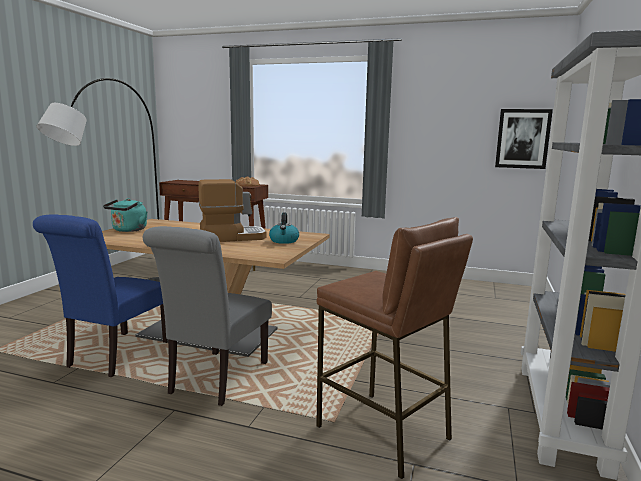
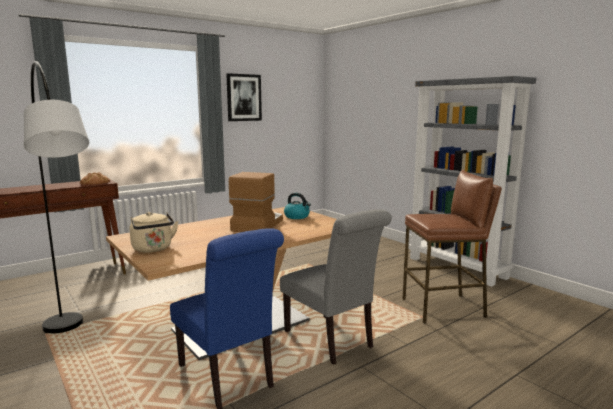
camera: 55 degrees left, 0 degrees up
turquoise kettle [103,198,147,232] -> beige kettle [130,212,179,253]
picture [495,109,553,169] -> picture moved to [226,73,262,121]

